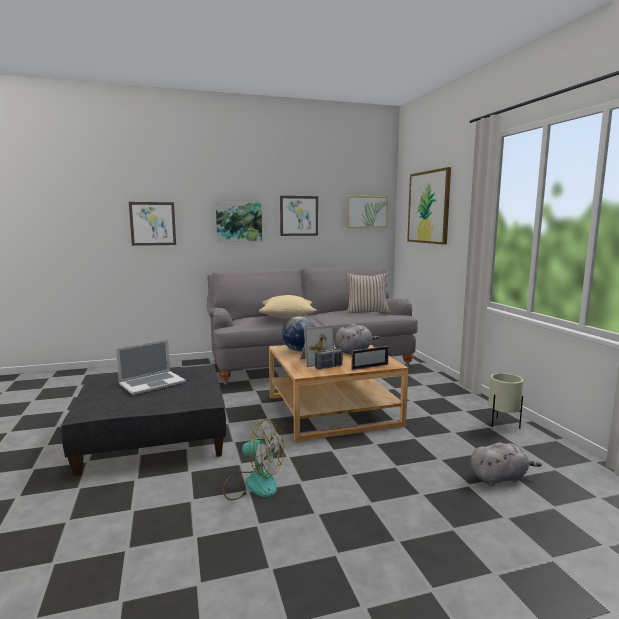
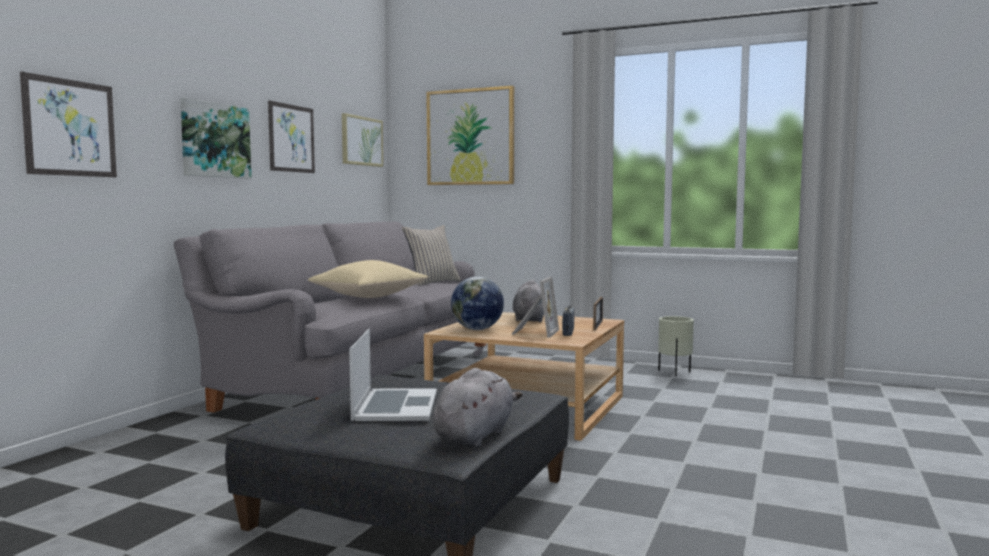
camera: 50 degrees left, 5 degrees down
fan [223,419,284,500] -> none
grey plush toy [470,443,542,486] -> grey plush toy moved to [433,368,523,447]

